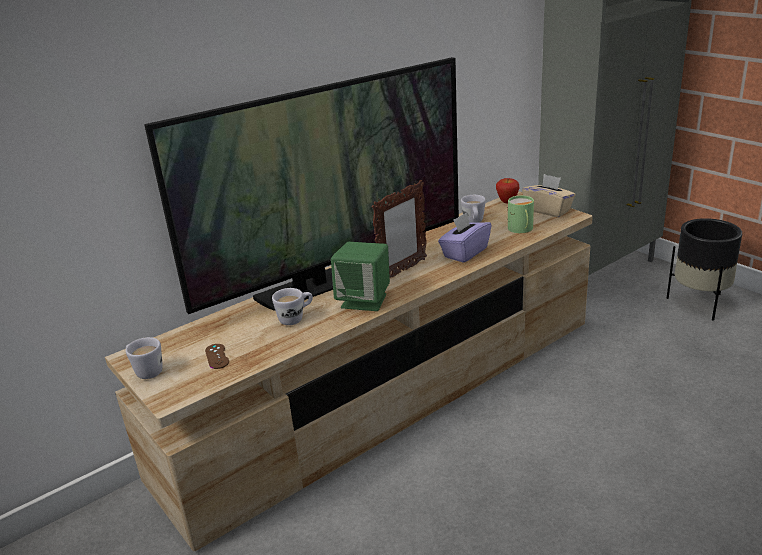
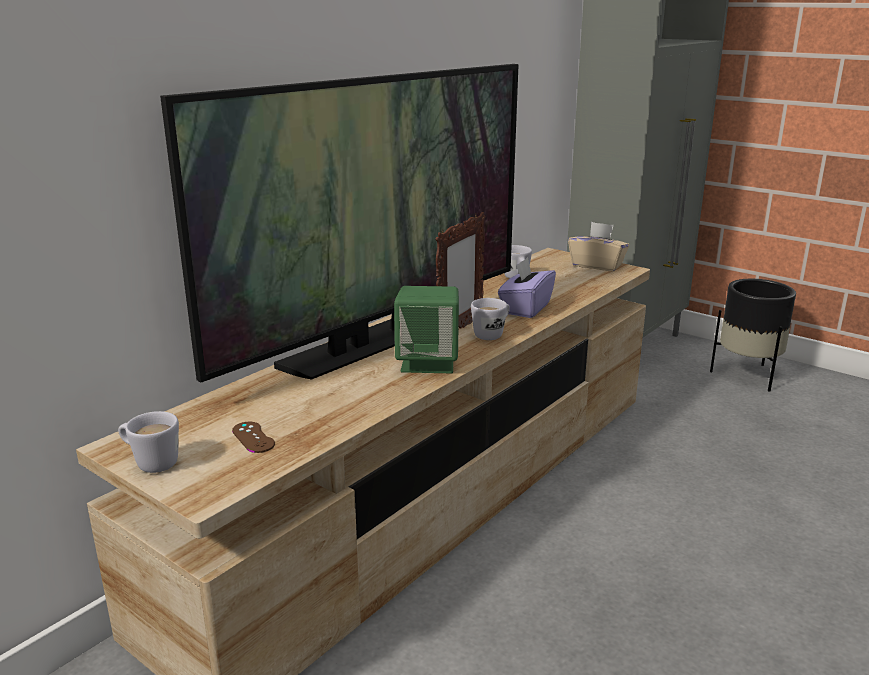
camera: 15 degrees left, 5 degrees down
white mug [272,288,313,325] -> white mug moved to [471,298,510,340]
apple [496,178,519,204] -> none
green mug [507,196,534,233] -> none

